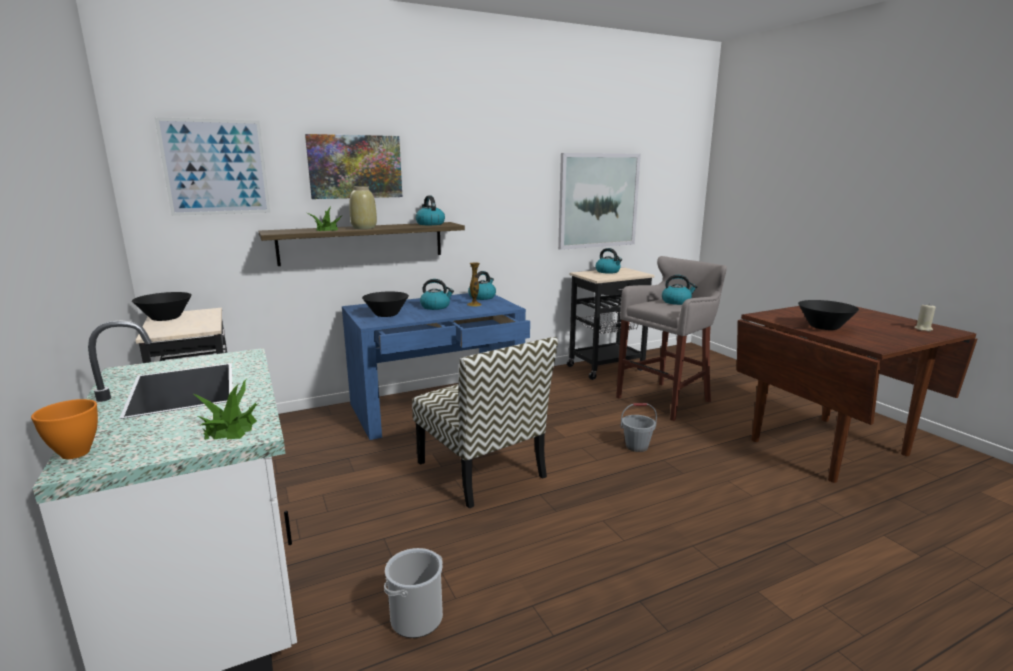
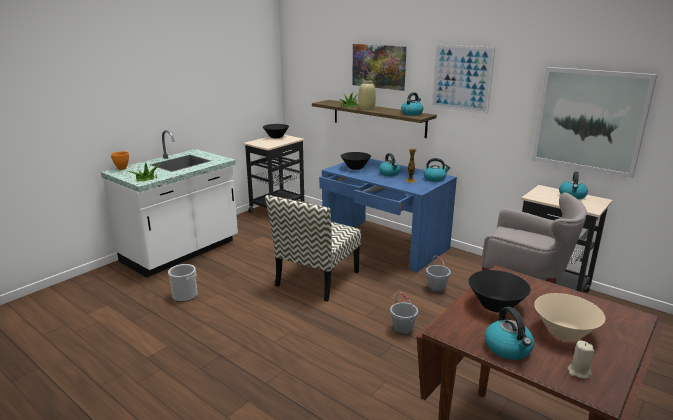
camera: 65 degrees right, 5 degrees up
picture [155,117,270,216] -> picture moved to [431,45,495,114]
kettle [662,275,697,305] -> kettle moved to [485,307,534,360]
none -> grey bucket [426,255,451,293]
none -> beige bowl [534,293,605,341]

